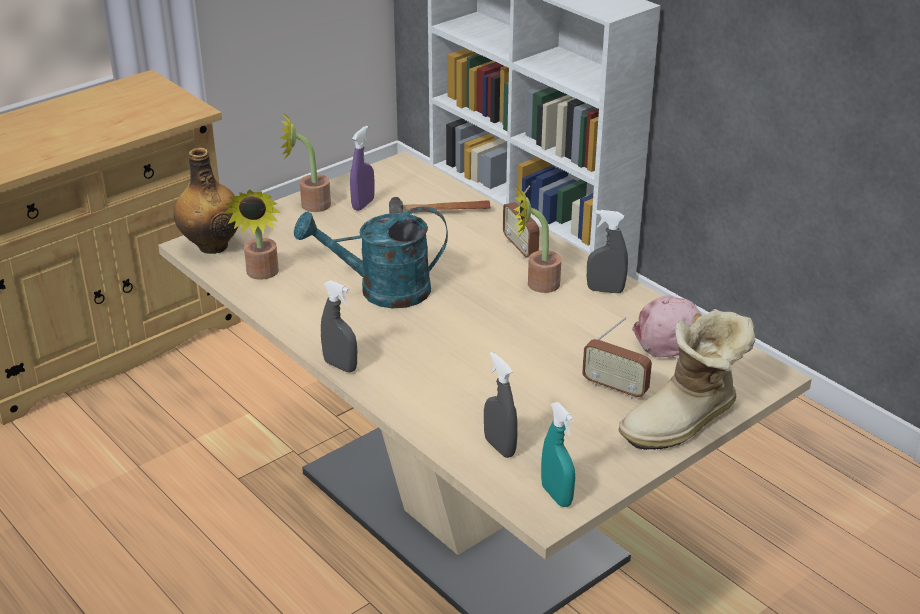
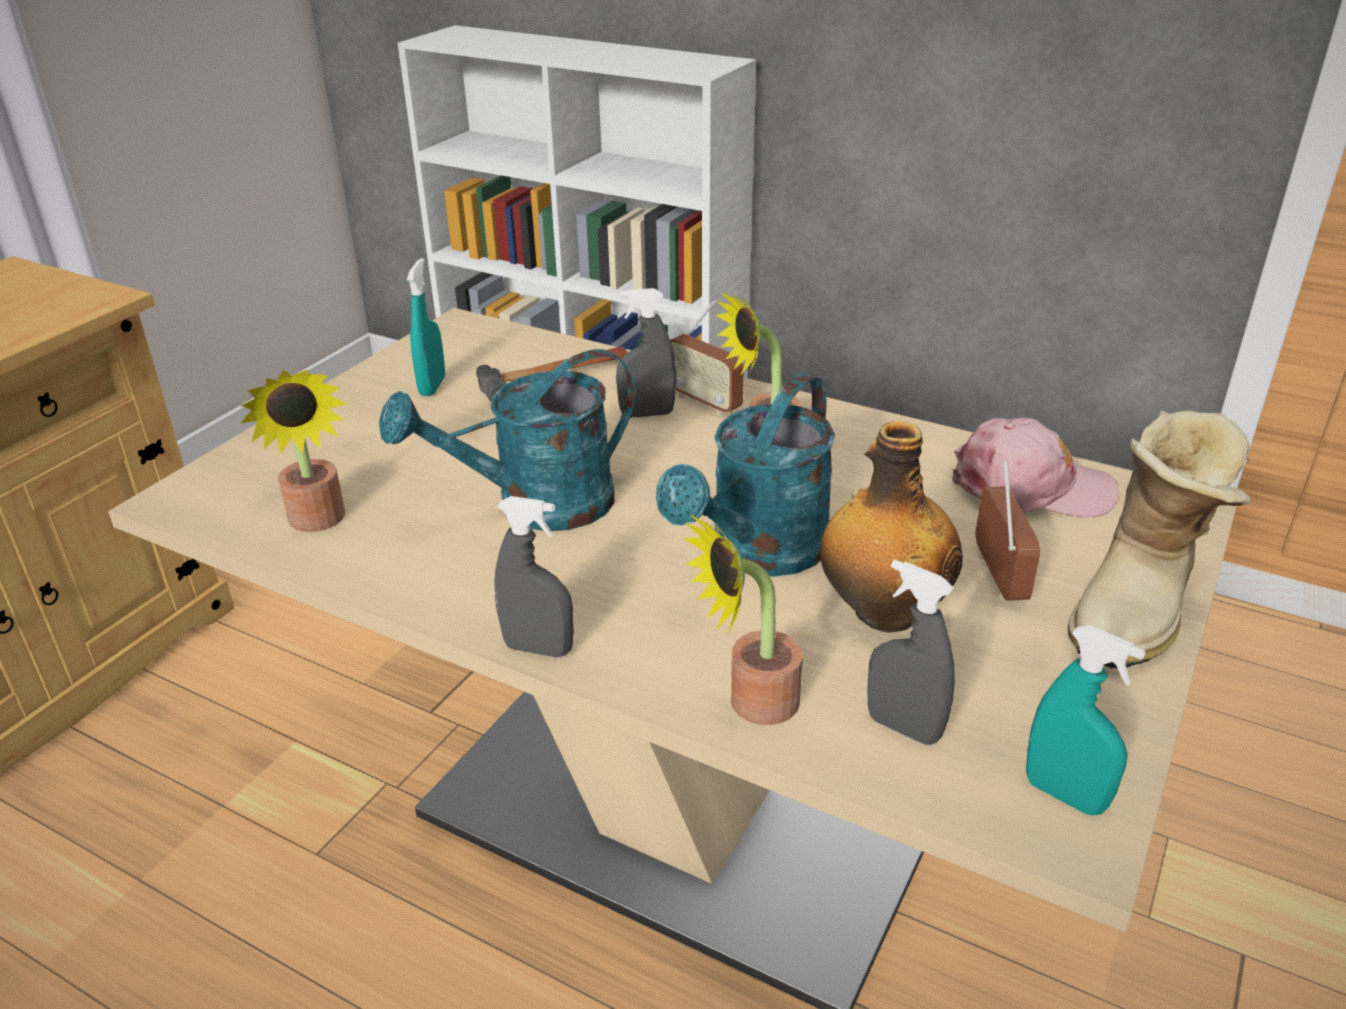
camera: 20 degrees left, 0 degrees up
bottle [174,148,238,254] -> bottle moved to [820,421,963,633]
potted plant [280,114,331,212] -> potted plant moved to [684,514,803,725]
purple spray bottle [350,126,375,211] -> turquoise spray bottle [407,258,445,396]
radio [582,317,652,400] -> radio turned 105 degrees counterclockwise [975,461,1040,601]
grey spray bottle [587,210,628,294] -> grey spray bottle moved to [616,288,676,418]
none -> turquoise watering can [656,373,835,577]

